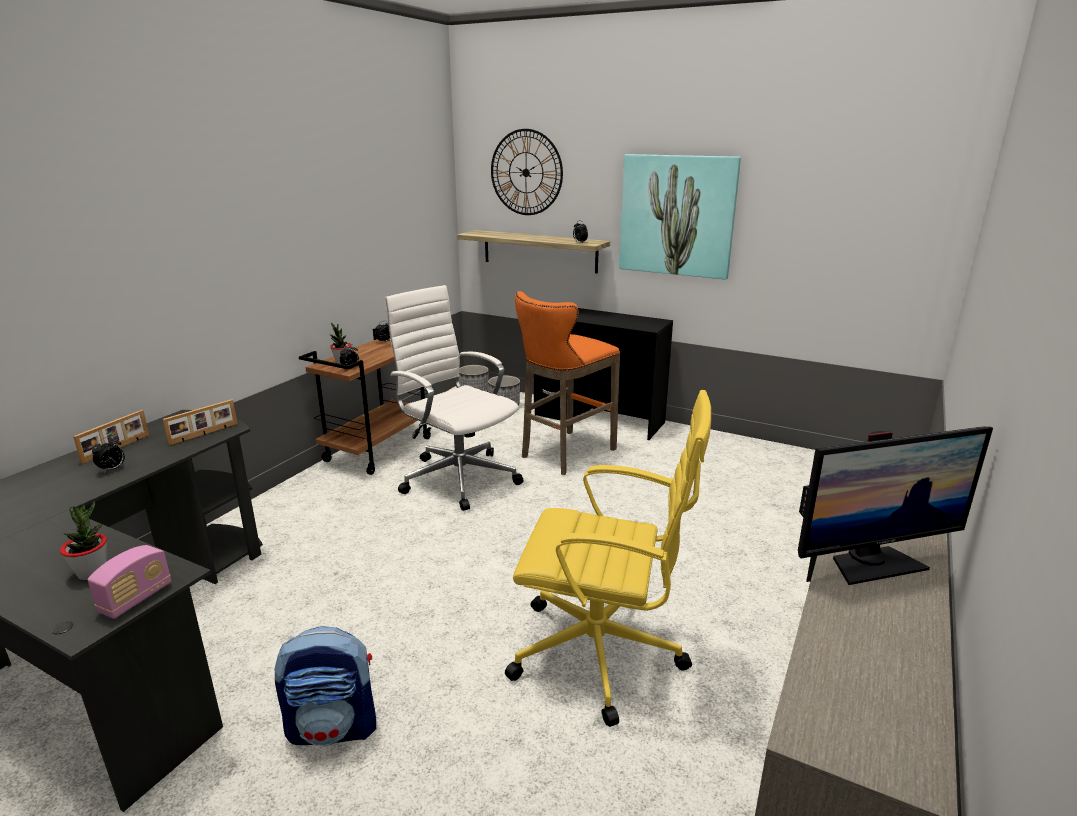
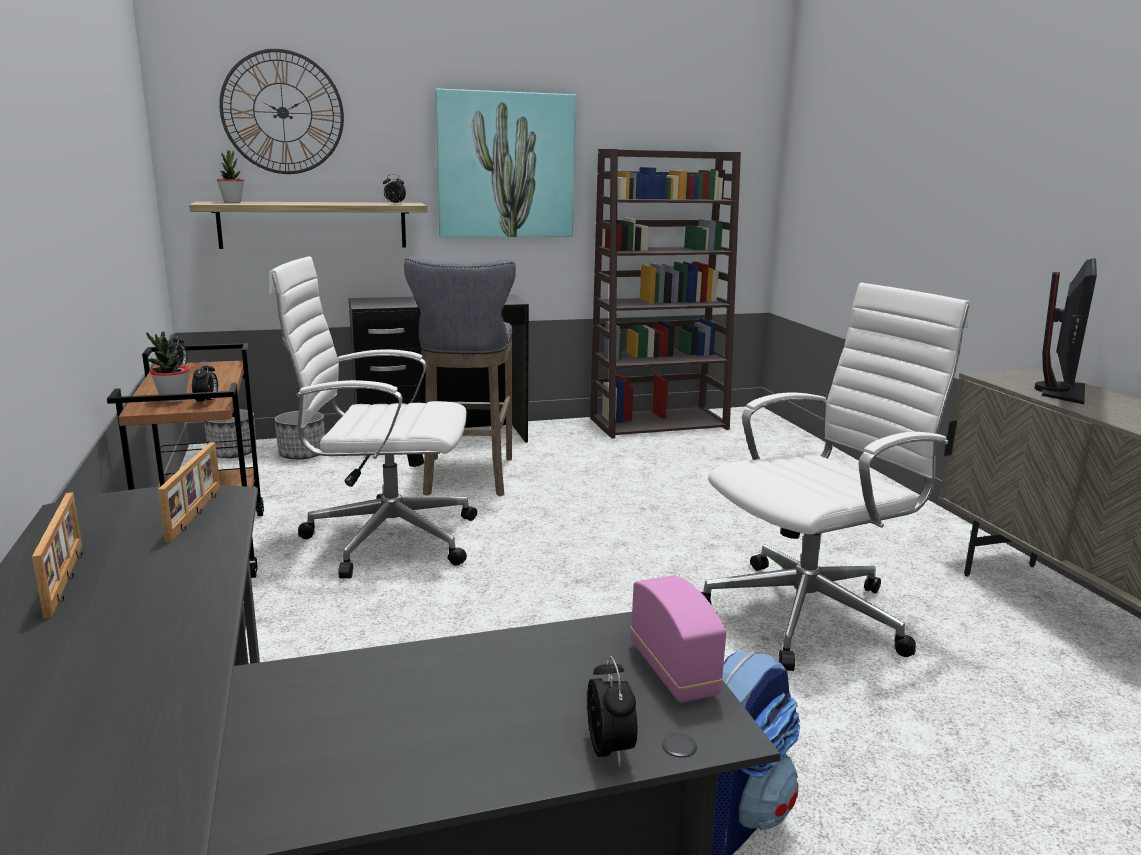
camera: 45 degrees left, 5 degrees down
potted plant [60,501,107,580] -> potted plant moved to [217,151,244,203]
alarm clock [92,437,125,474] -> alarm clock moved to [587,656,637,766]
yellow office chair [505,390,711,727] -> white office chair [701,283,970,671]
orange stool [515,291,620,475] -> grey stool [404,257,516,496]
none -> brown bookcase [590,149,741,439]

